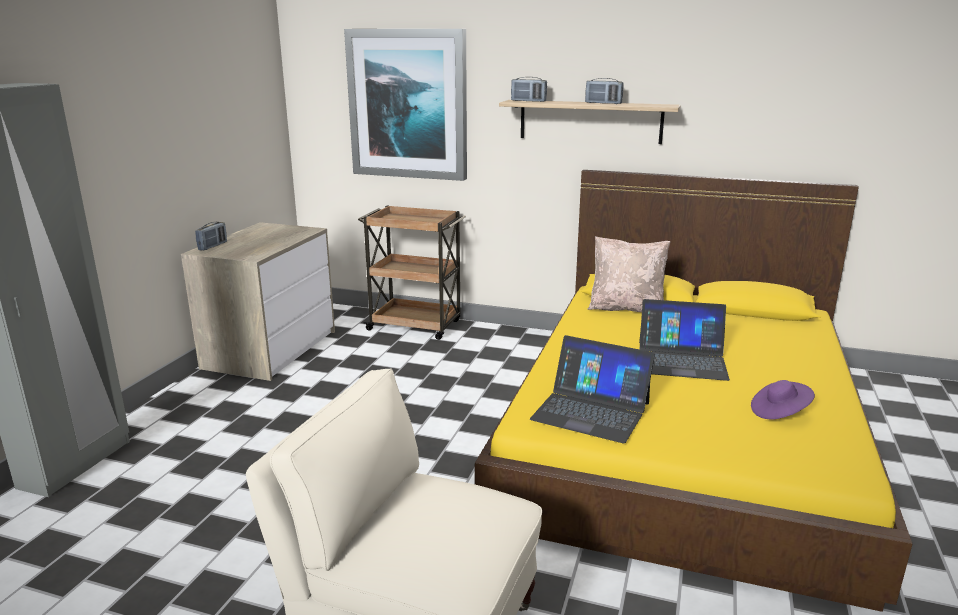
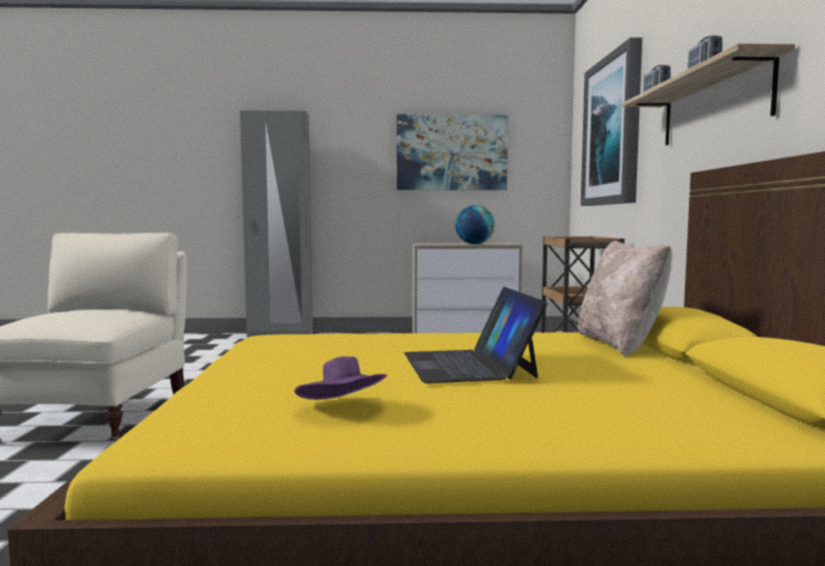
camera: 70 degrees right, 15 degrees down
radio [195,222,227,250] -> none
laptop [530,335,655,443] -> none
none -> picture [397,114,508,190]
none -> globe [455,205,495,244]

